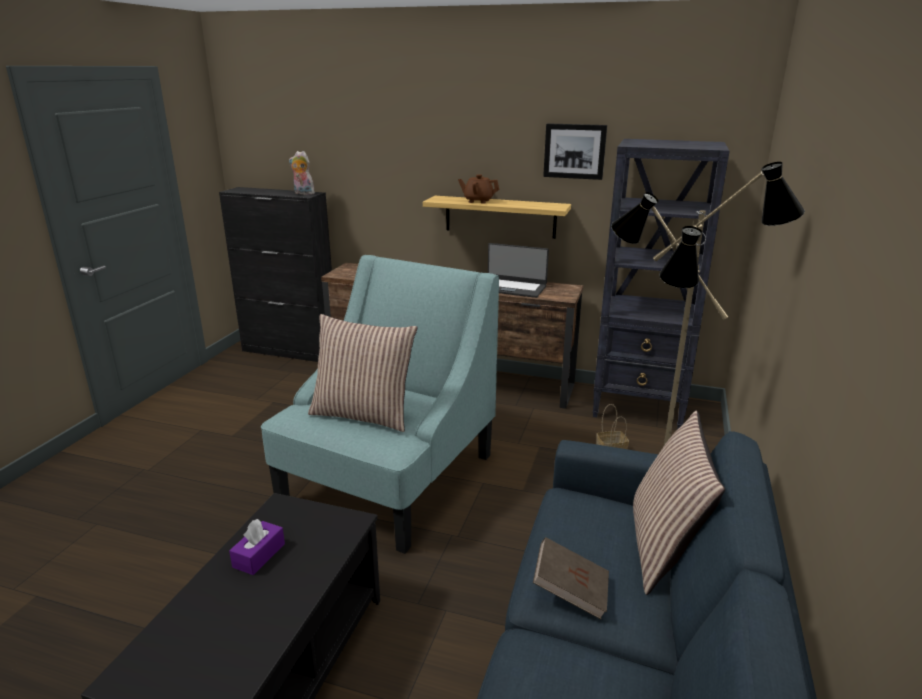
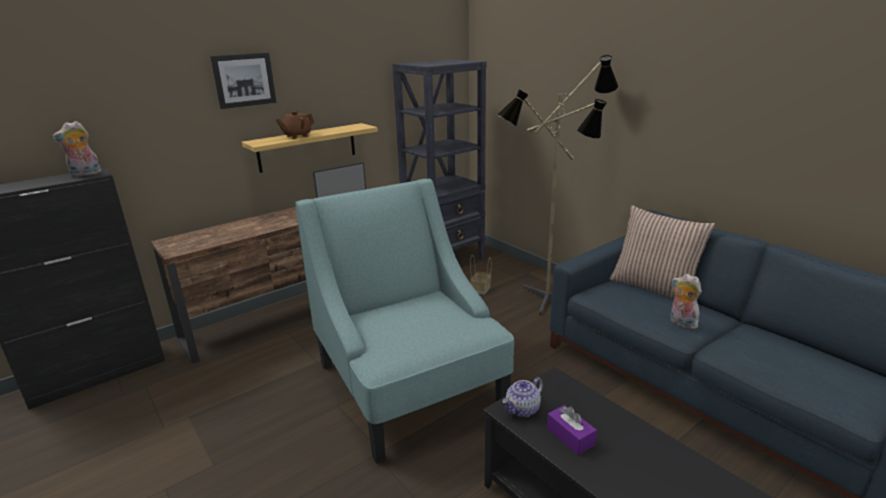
camera: 55 degrees left, 0 degrees up
pillow [308,314,418,432] -> none
brown book [533,537,609,619] -> plush toy [670,274,702,329]
picture [543,123,607,180] -> picture moved to [210,53,276,109]
none -> teapot [502,377,543,417]

